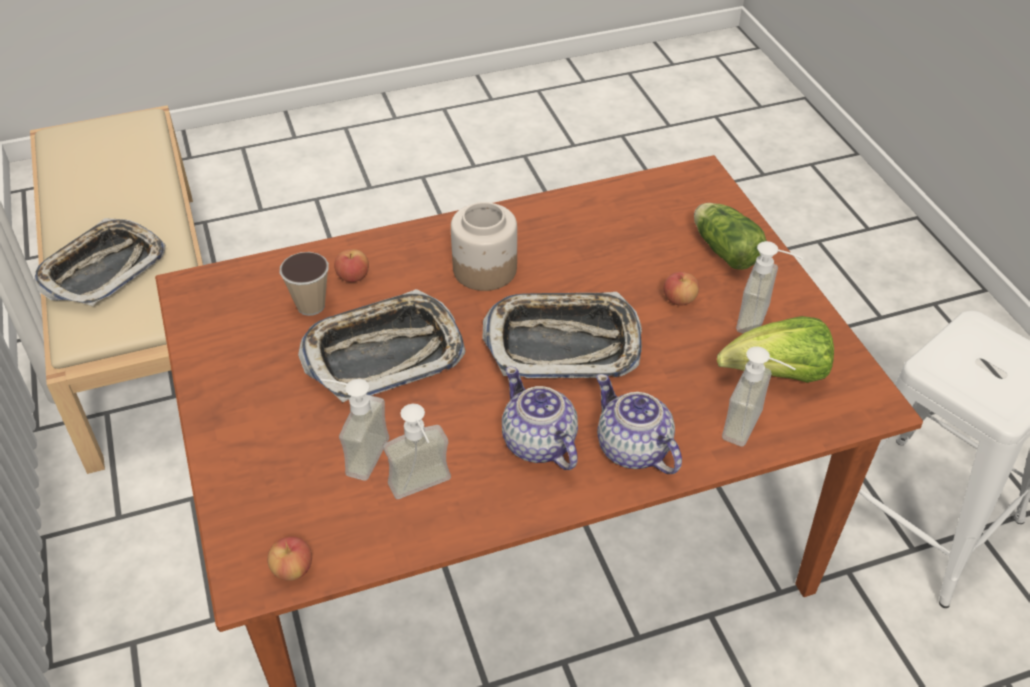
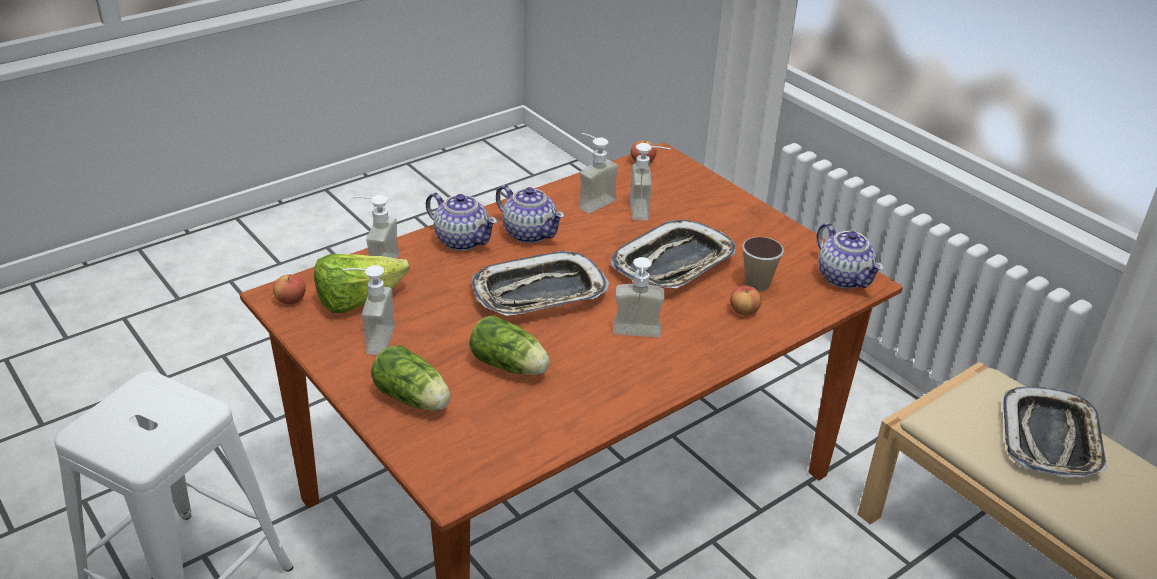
camera: 160 degrees right, 10 degrees down
jar [451,202,517,291] -> soap dispenser [613,257,664,337]
apple [664,272,699,306] -> apple moved to [273,274,305,304]
none -> lettuce [469,315,550,375]
none -> teapot [817,223,884,289]

